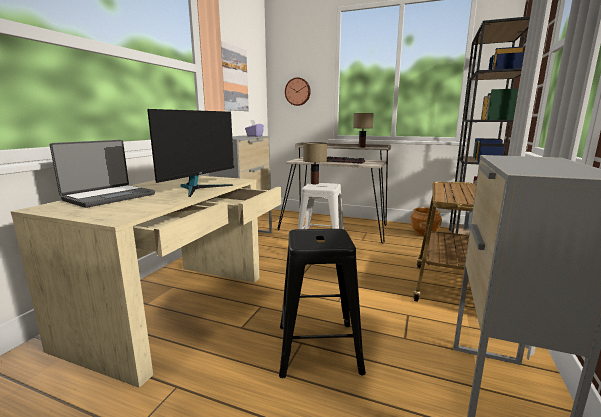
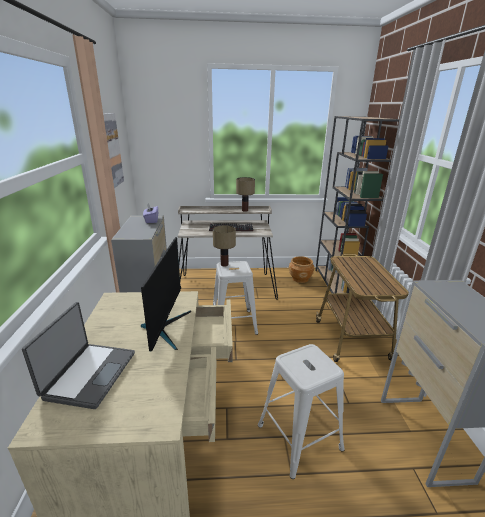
camera: 25 degrees left, 10 degrees up
black stool [279,229,366,378] -> white stool [258,344,345,479]
wall clock [285,77,311,106] -> none

